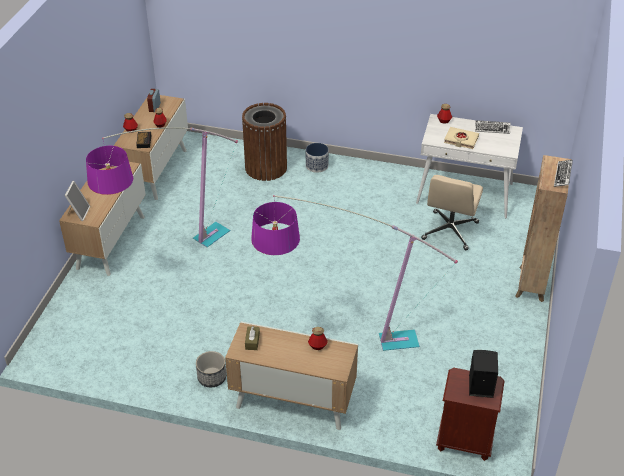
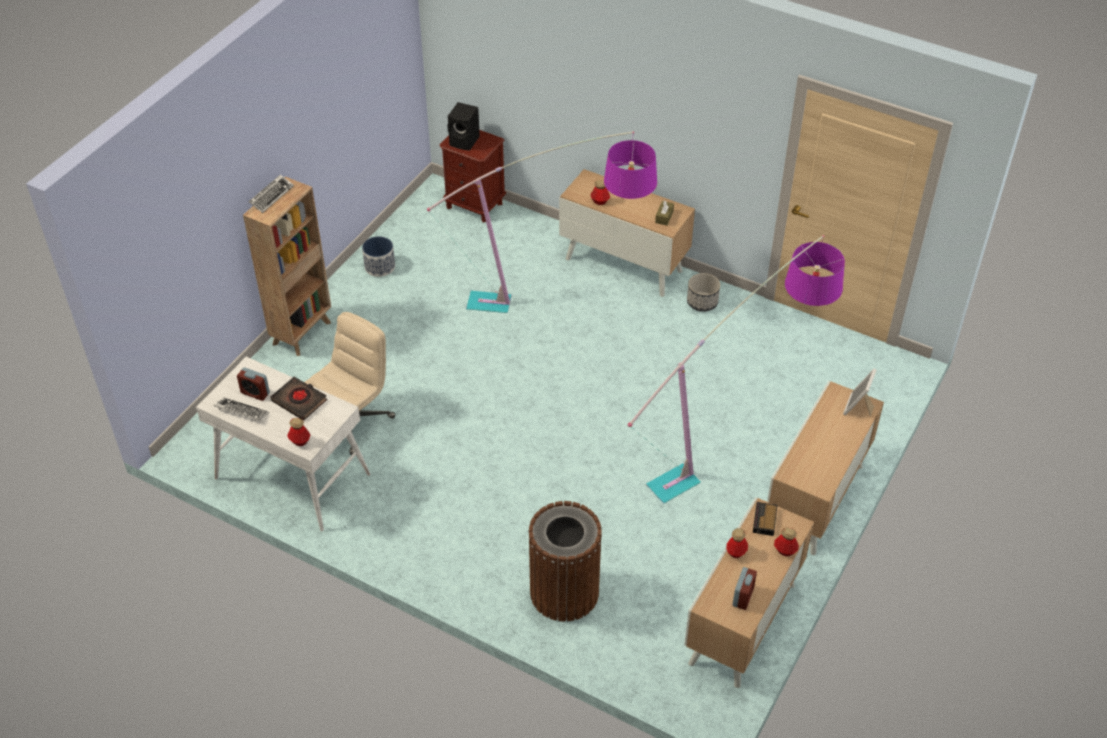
camera: 165 degrees left, 5 degrees up
planter [306,143,329,173] -> planter moved to [362,236,395,277]
beige book [444,127,479,149] -> black book [271,377,327,421]
none -> alarm clock [237,367,270,401]

